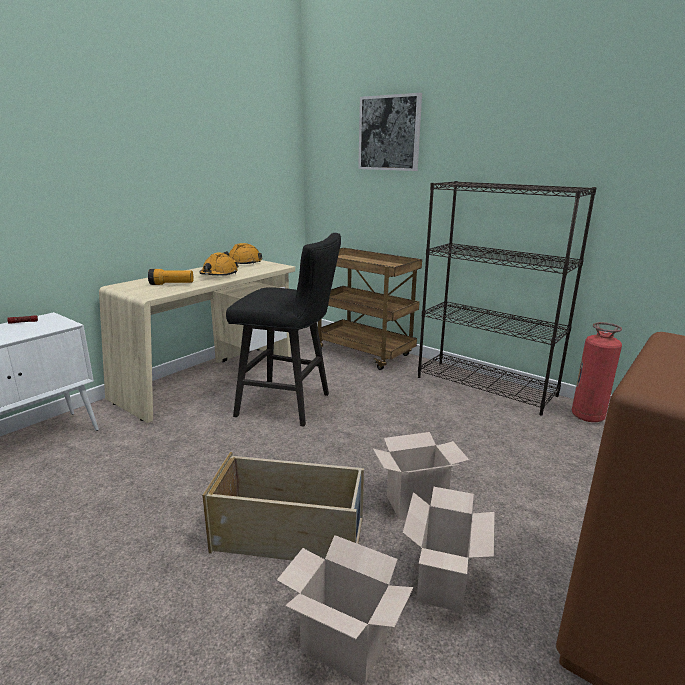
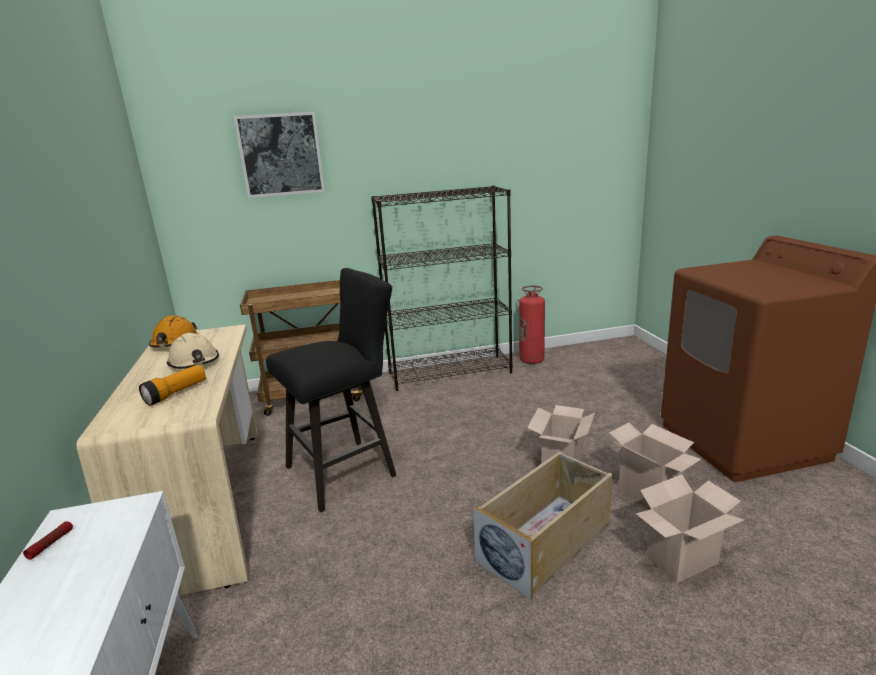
camera: 50 degrees left, 0 degrees up
orange hard hat [199,252,239,275] -> beige hard hat [167,333,219,369]

